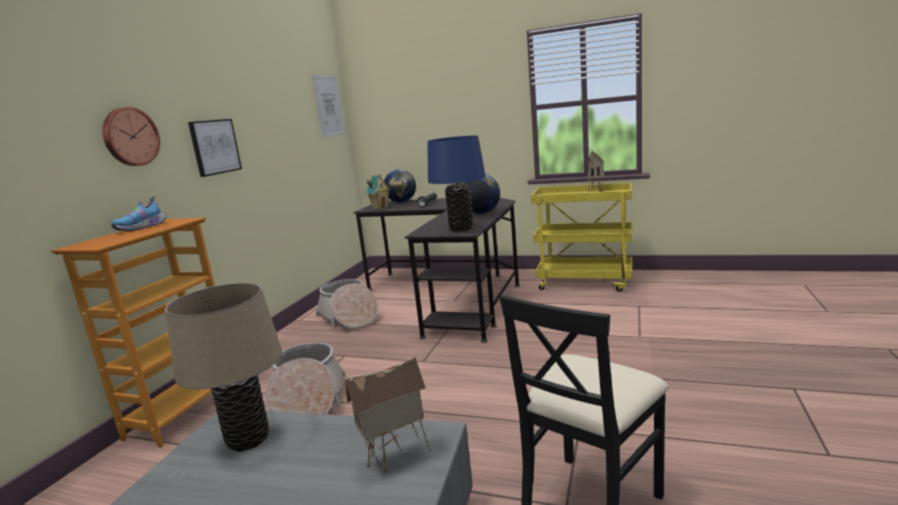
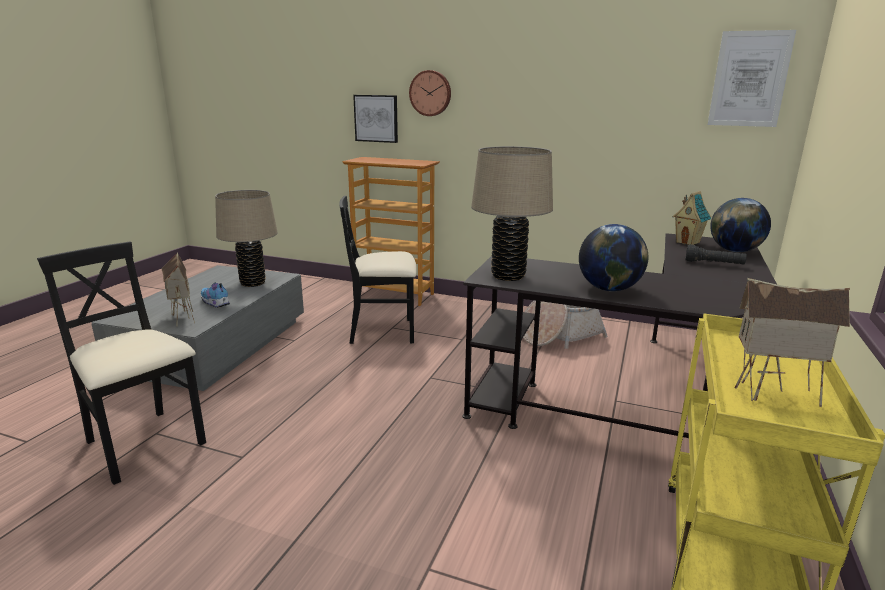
camera: 90 degrees right, 5 degrees up
shoe [111,197,166,231] -> shoe moved to [201,282,230,308]
picture [188,119,242,177] -> picture moved to [353,95,398,143]
basket [265,343,345,414] -> black chair [339,196,417,344]
blue table lamp [427,135,485,232] -> beige table lamp [471,146,553,281]

